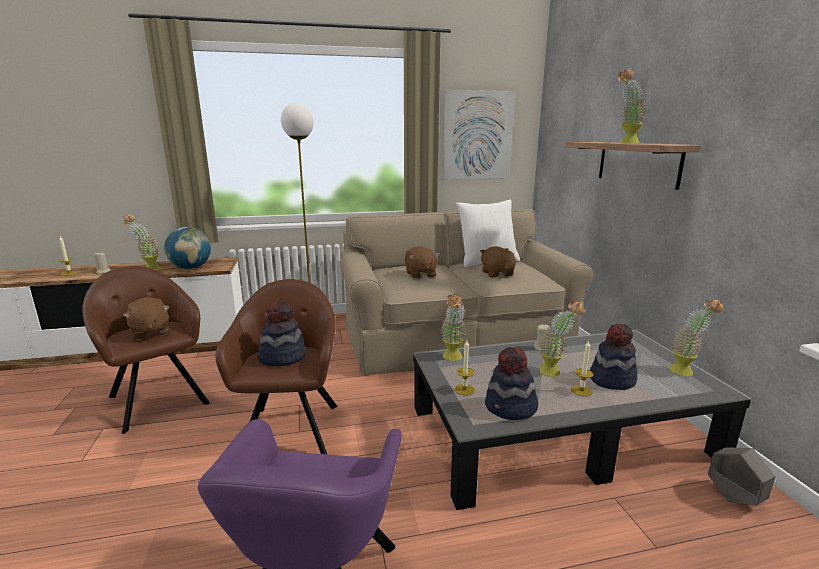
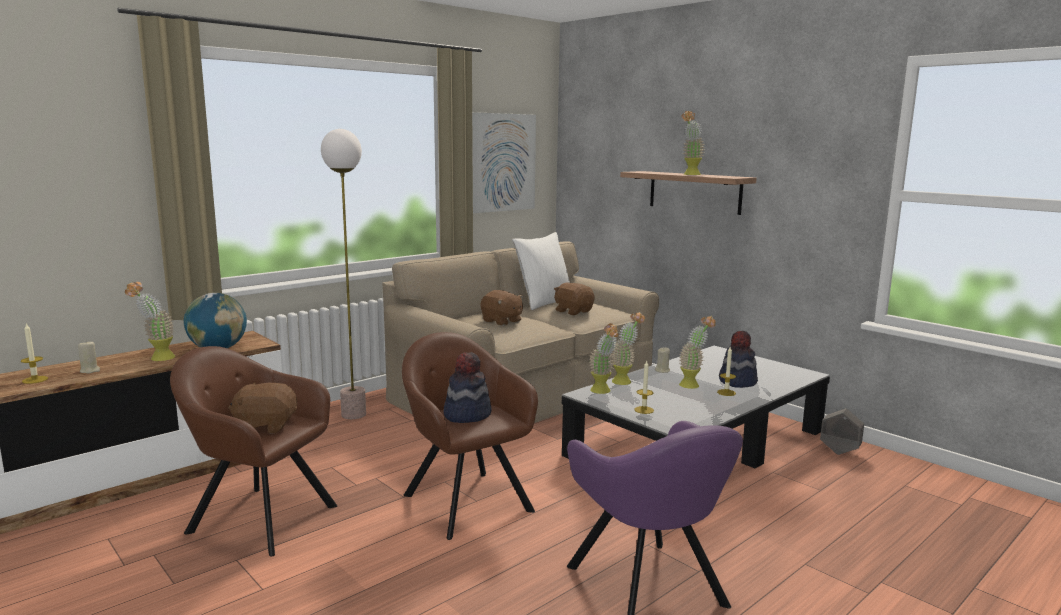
camera: 30 degrees left, 5 degrees down
brown plush toy [123,297,170,341] -> brown plush toy turned 150 degrees clockwise [228,382,297,433]
hat [485,347,538,420] -> none
potted plant [669,299,723,376] -> potted plant moved to [611,312,645,385]

